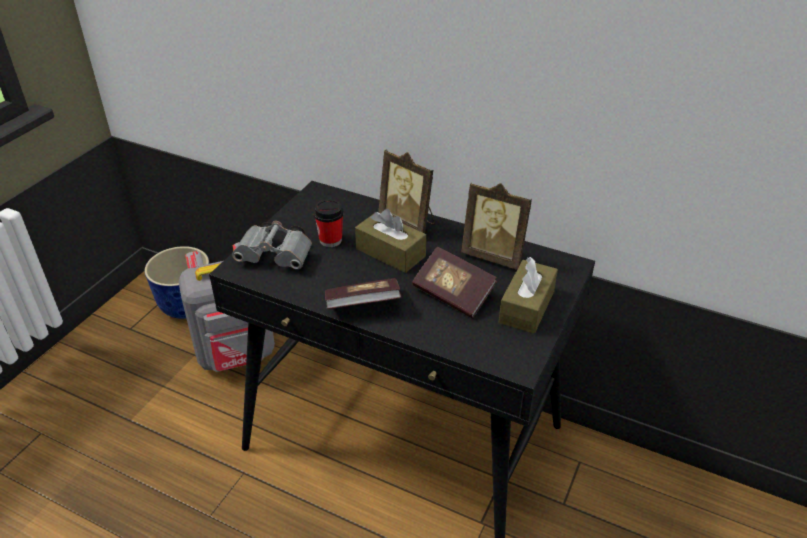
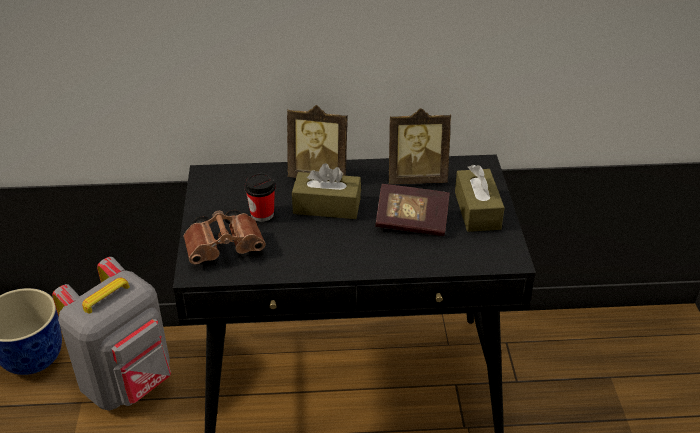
camera: 30 degrees left, 0 degrees up
grey binoculars [232,221,312,269] -> brown binoculars [184,210,266,264]
book [325,278,402,309] -> none

